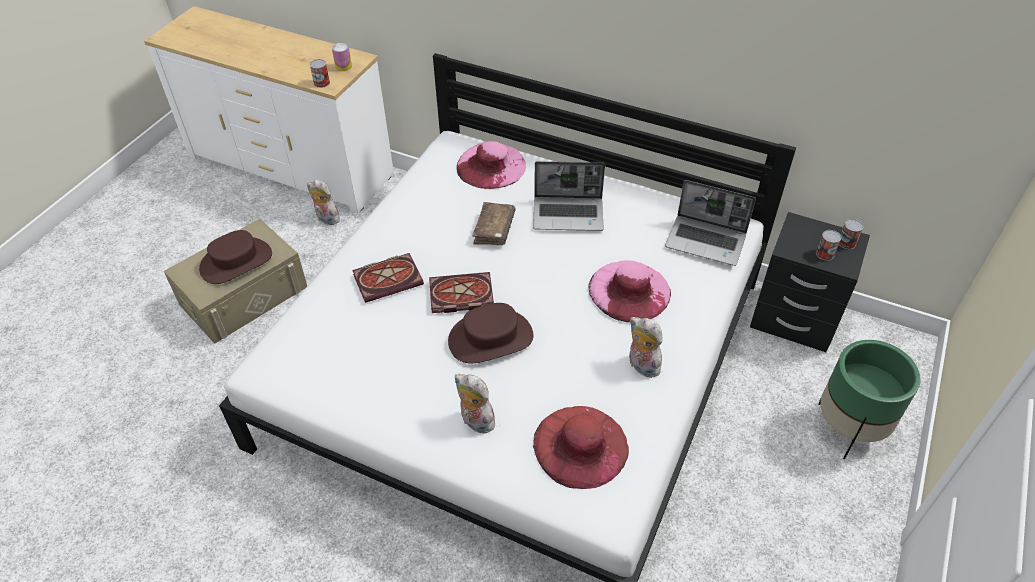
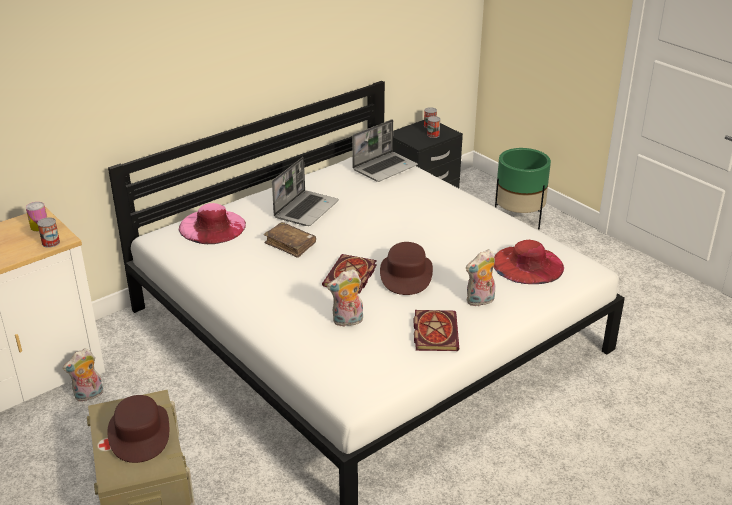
camera: 65 degrees left, 15 degrees down
book [352,253,424,303] -> book moved to [414,310,459,351]
pink hat [588,260,671,322] -> none
plush toy [629,317,663,378] -> plush toy moved to [327,269,363,327]

